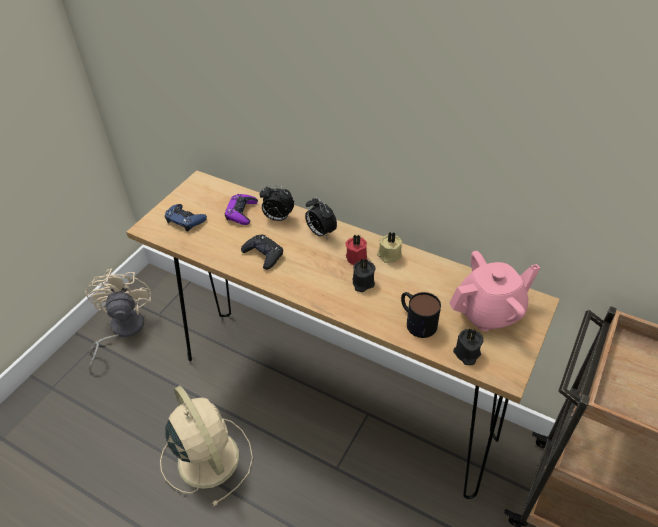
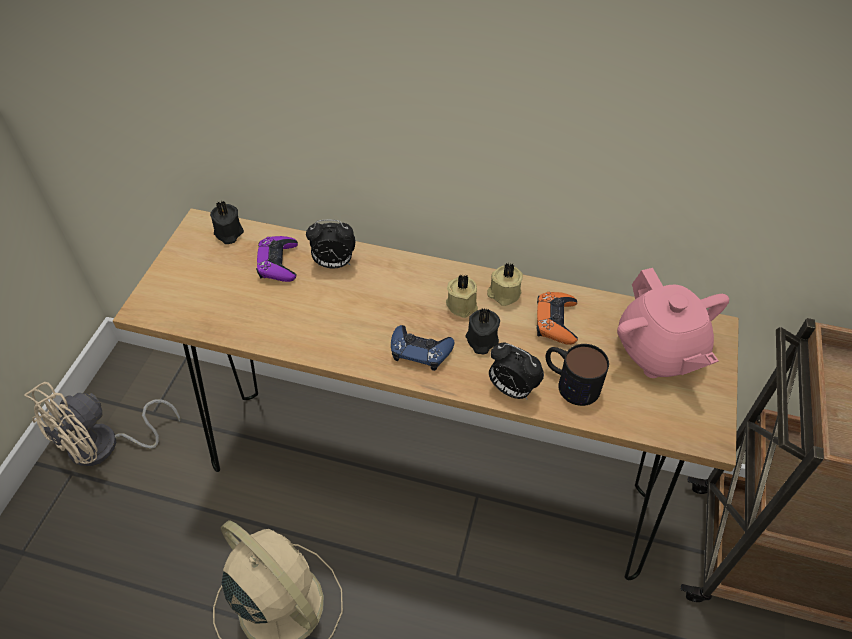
camera: 15 degrees left, 5 degrees up
beige fan [85,268,151,371] -> beige fan turned 120 degrees counterclockwise [24,382,180,466]
blue game controller [165,204,207,232] -> blue game controller moved to [391,325,455,371]
black game controller [241,234,283,270] -> none
alarm clock [305,197,337,239] -> alarm clock moved to [489,343,544,400]
red candle [346,234,367,266] -> beige candle [446,274,478,318]
pink teapot [449,251,540,332] -> pink teapot turned 105 degrees clockwise [617,268,729,378]
black candle [453,329,484,365] -> black candle moved to [210,201,244,244]
none -> orange game controller [537,292,578,345]

